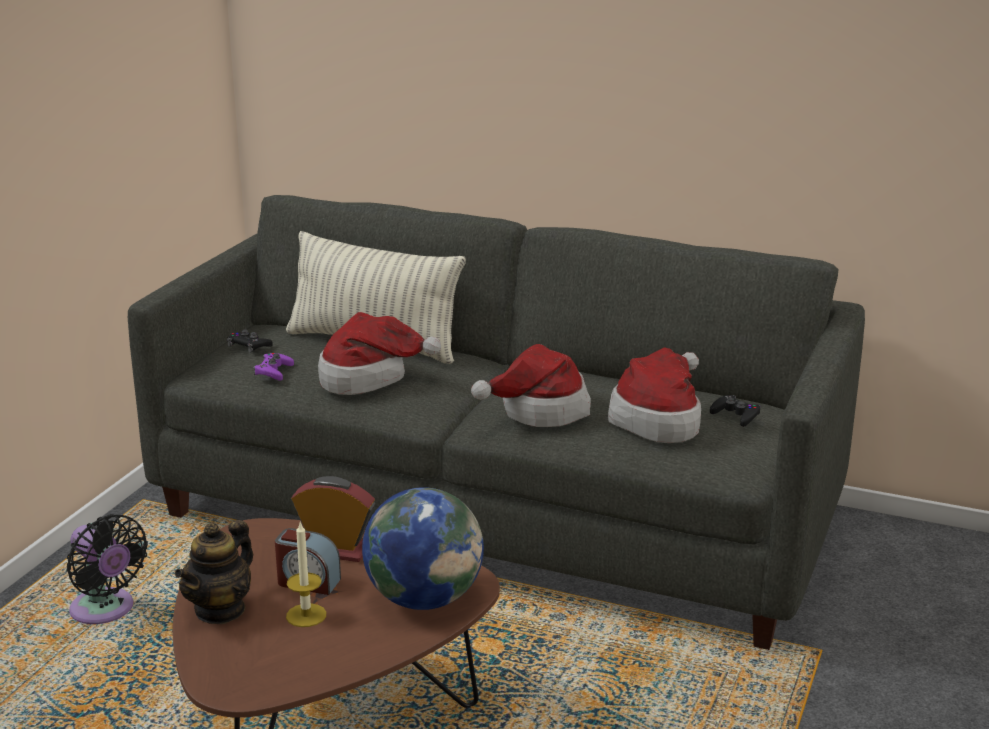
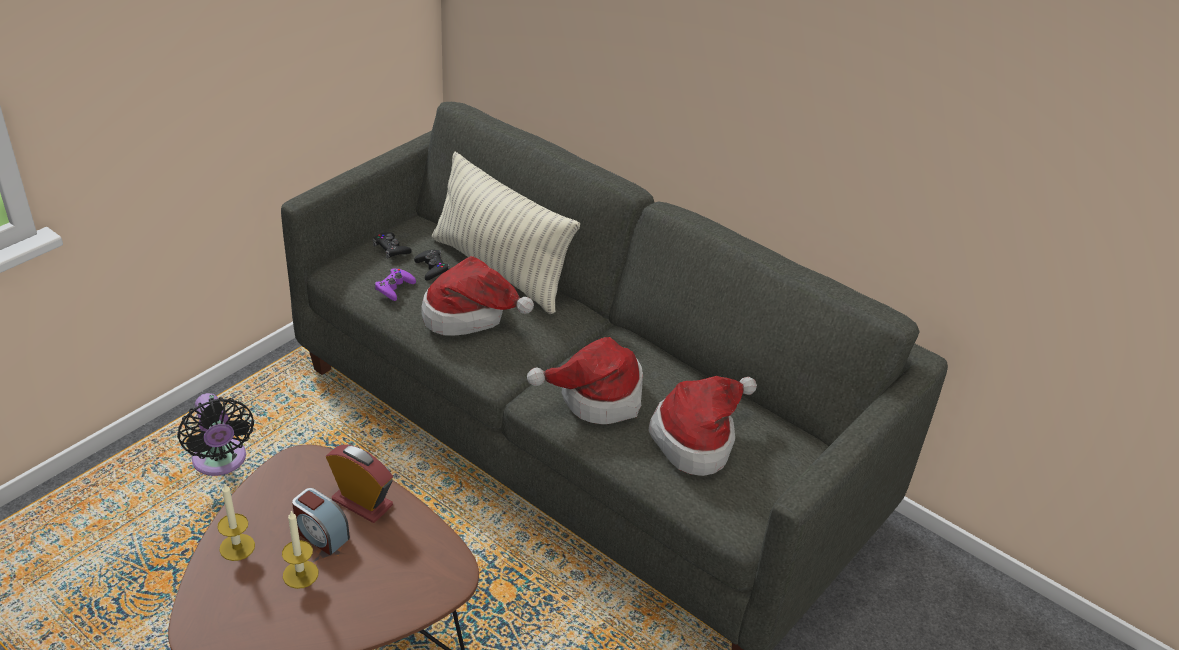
camera: 15 degrees right, 15 degrees up
teapot [175,520,253,624] -> candle [218,484,255,561]
globe [362,487,484,610] -> none
black game controller [710,395,761,427] -> black game controller moved to [414,249,450,281]

